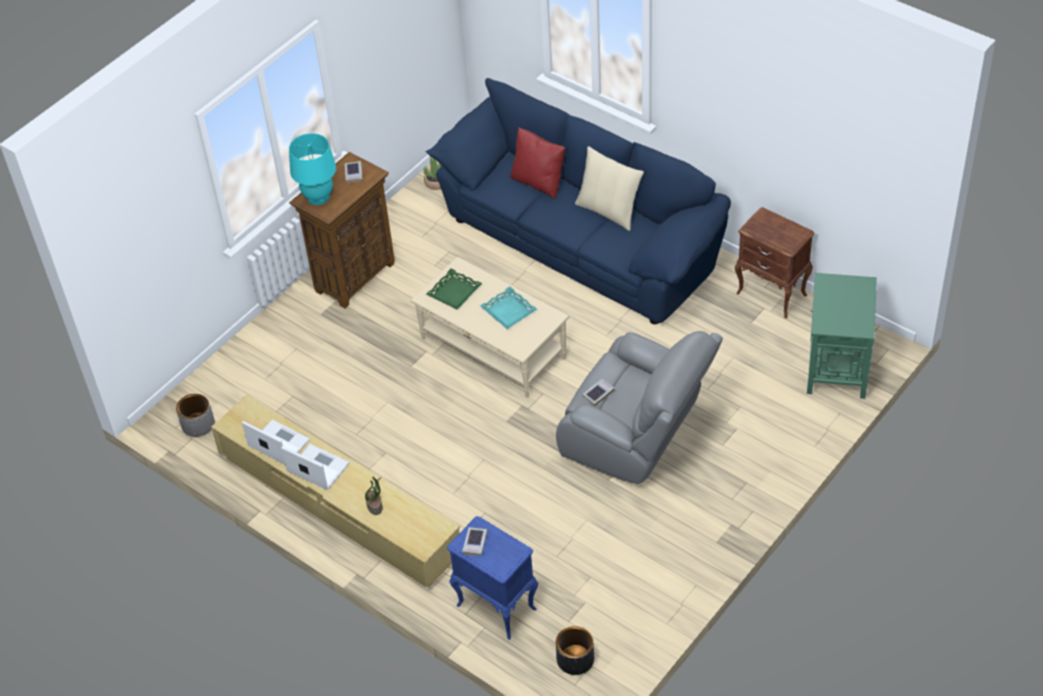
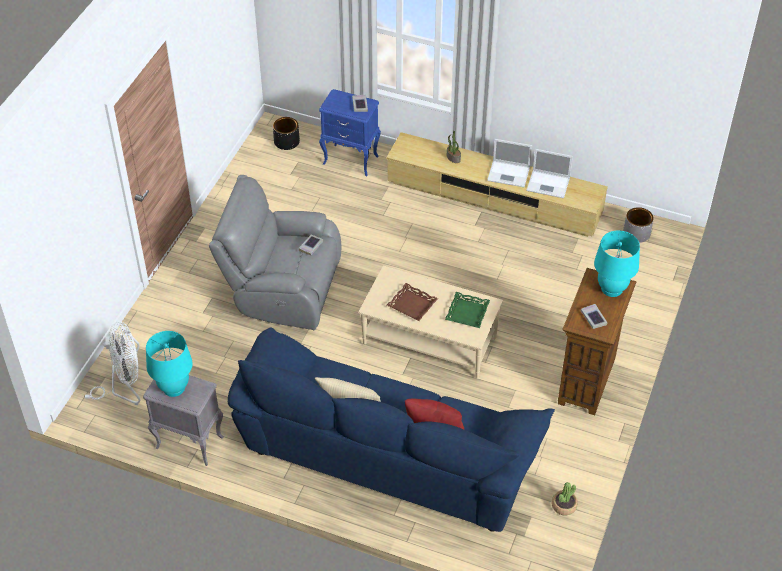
camera: 160 degrees right, 0 degrees up
turquoise tray [480,287,537,329] -> brown tray [387,283,438,321]
brown nightstand [735,207,814,319] -> grey nightstand [143,375,224,466]
green side table [807,273,877,399] -> white fan [85,321,140,405]
none -> turquoise table lamp [146,331,193,397]

